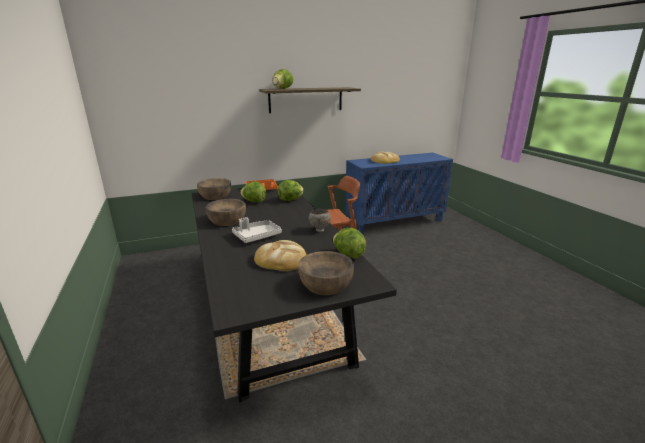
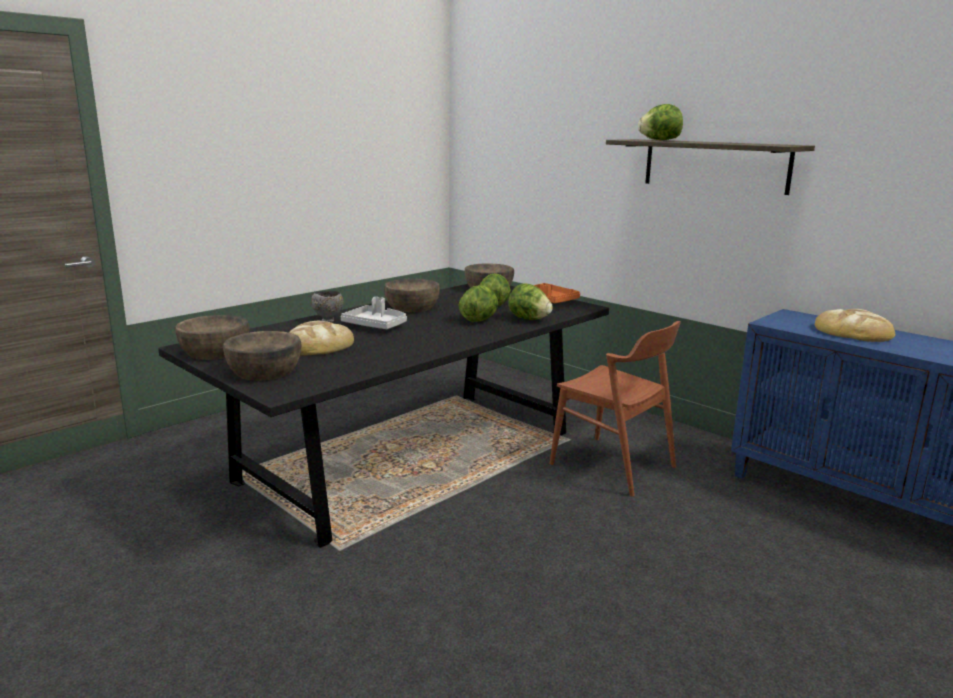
camera: 65 degrees right, 5 degrees down
grey bowl [309,209,331,232] -> grey bowl moved to [311,291,343,322]
lettuce [333,228,366,259] -> lettuce moved to [459,285,498,322]
none -> brown bowl [175,315,249,360]

